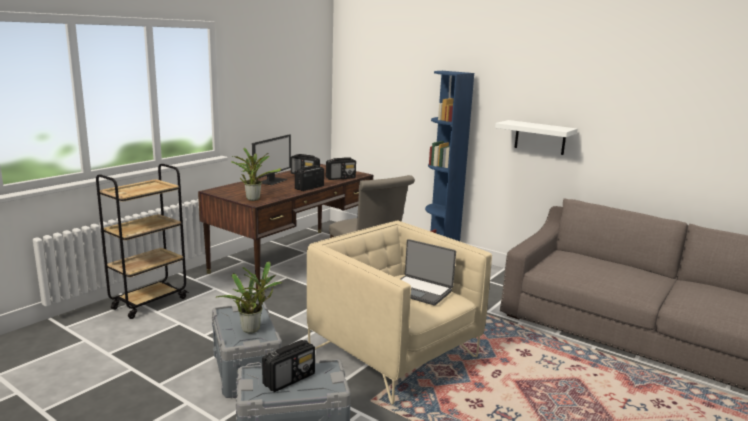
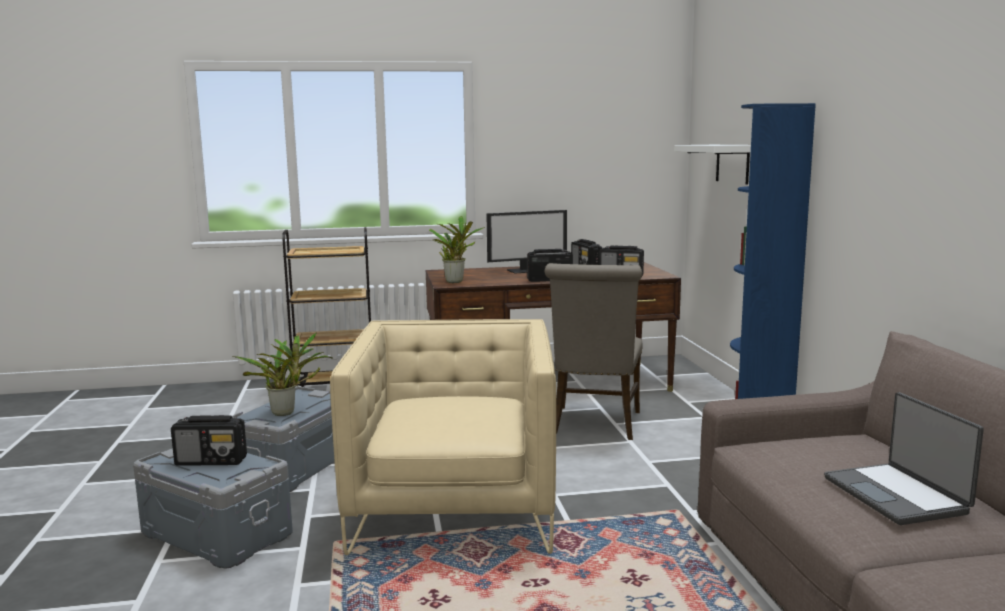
camera: 45 degrees right, 5 degrees down
laptop [400,239,456,306] -> laptop moved to [824,392,984,525]
white shelf [495,120,578,155] -> white shelf moved to [675,145,751,185]

